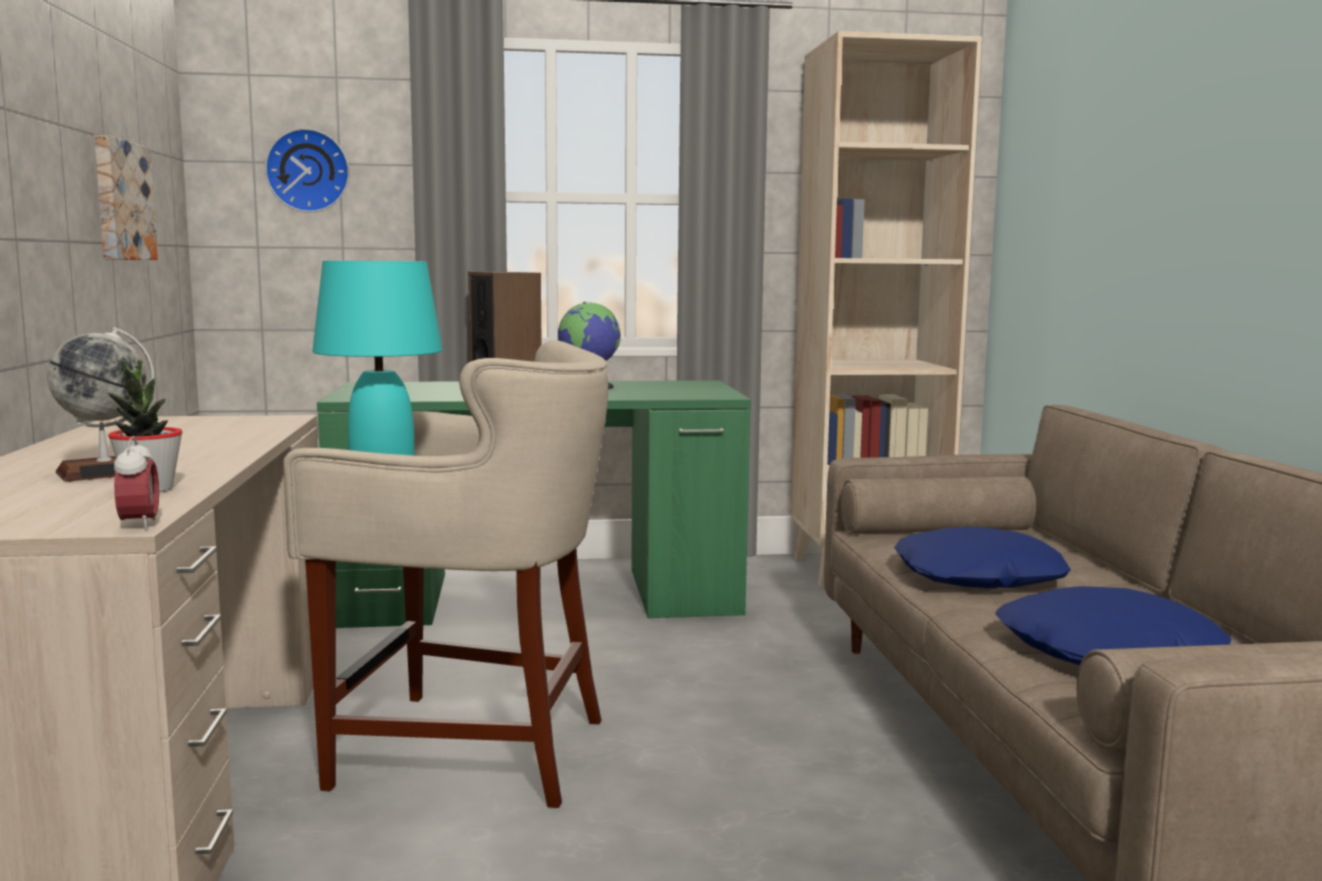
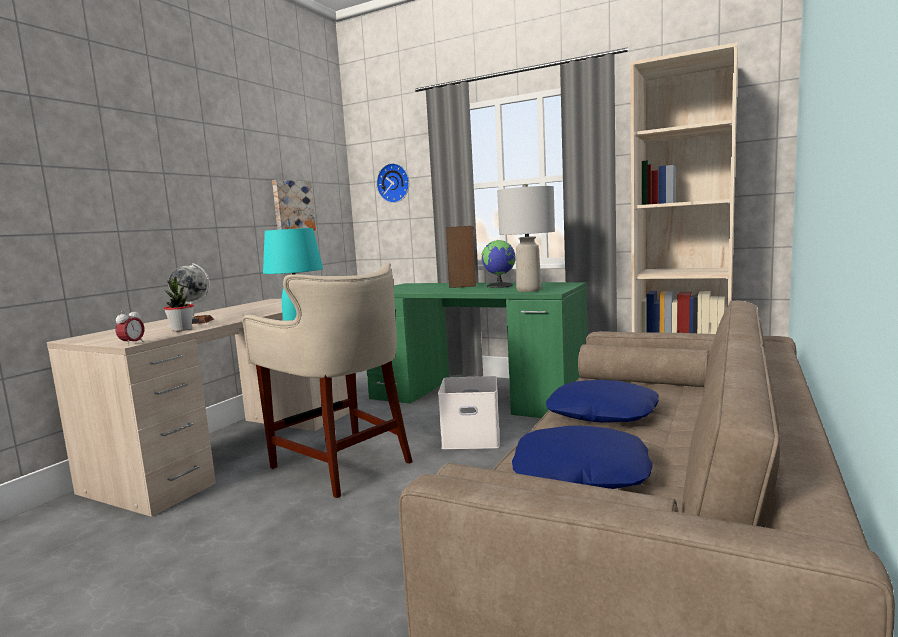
camera: 35 degrees right, 0 degrees up
none -> white storage box [438,376,499,449]
none -> grey table lamp [497,184,555,292]

